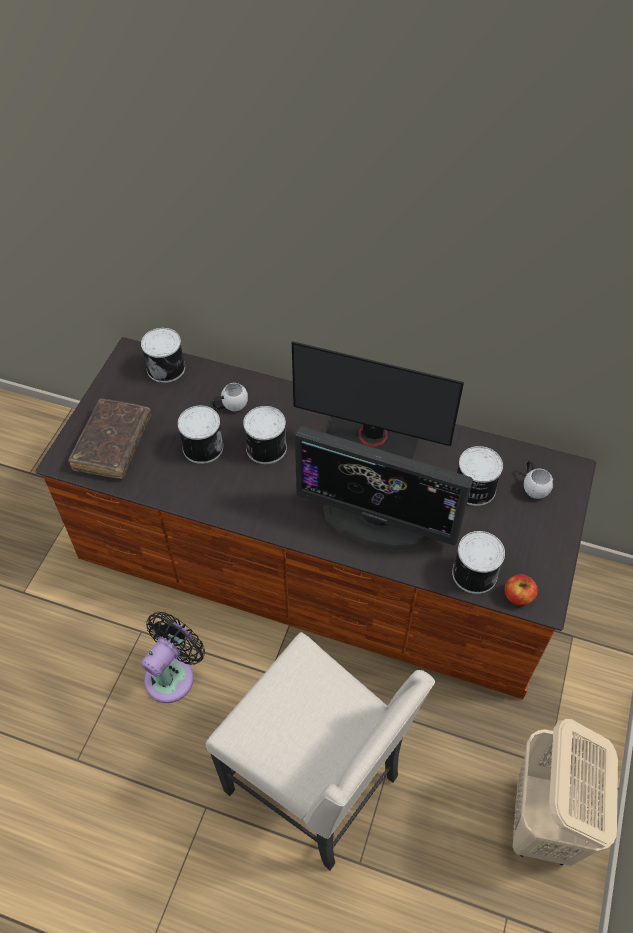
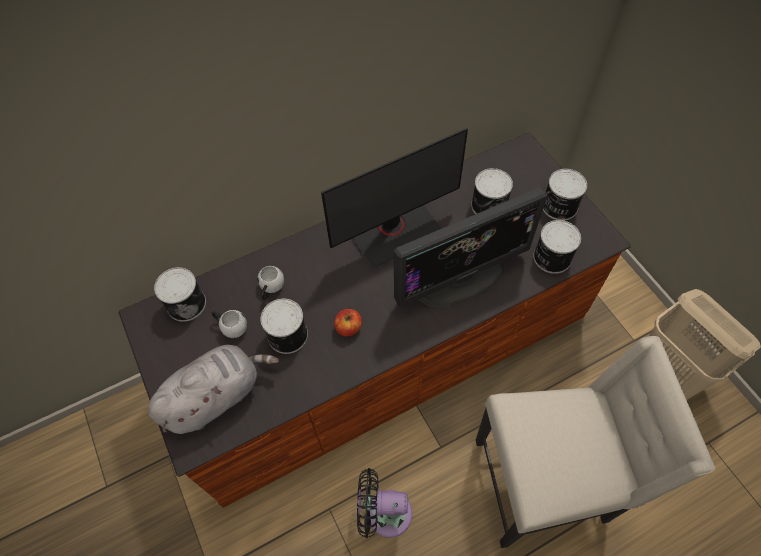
camera: 45 degrees left, 5 degrees up
brown book [68,399,151,479] -> grey plush toy [148,345,279,434]
black fan [141,612,205,703] -> black fan turned 75 degrees counterclockwise [357,468,412,538]
can [243,406,287,464] -> can moved to [543,169,587,221]
apple [505,574,538,605] -> apple moved to [334,309,362,336]
white mug [524,460,554,499] -> white mug moved to [211,310,247,338]

